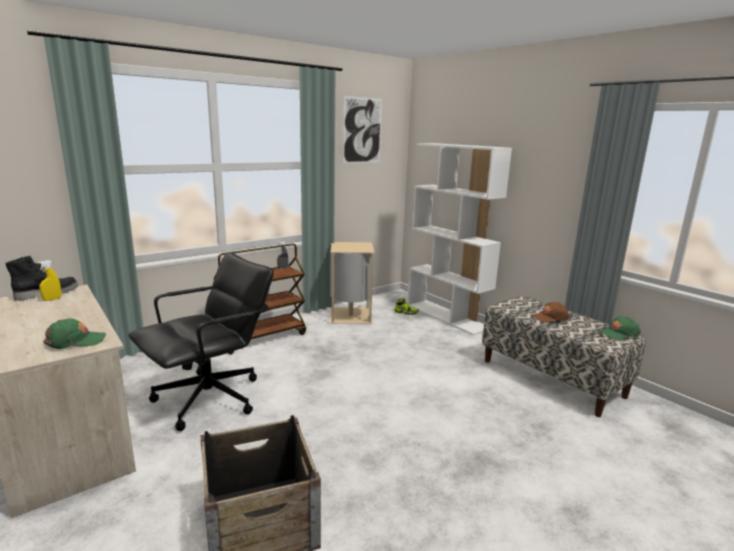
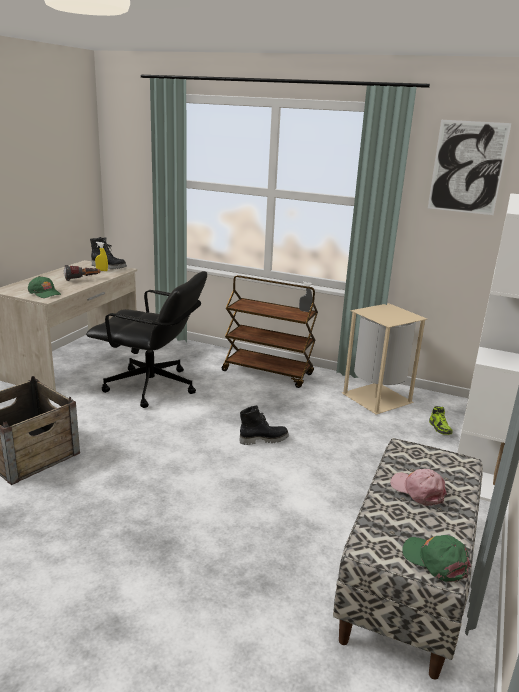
camera: 60 degrees right, 5 degrees up
brown cap [532,302,570,323] -> pink cap [390,469,447,506]
none -> flashlight [64,265,100,281]
none -> black boot [240,405,289,445]

